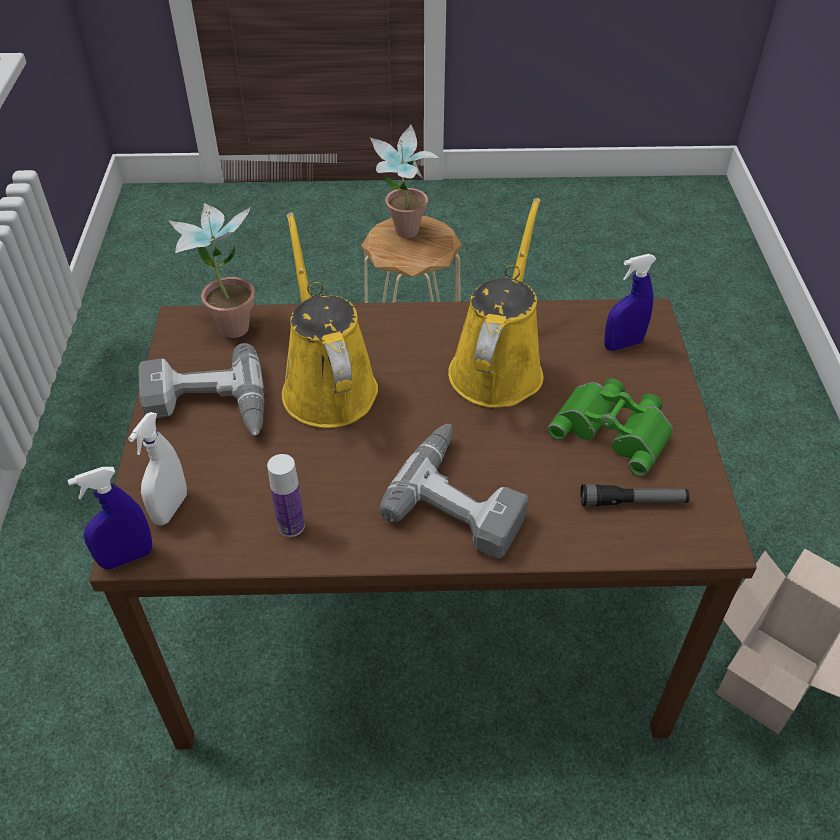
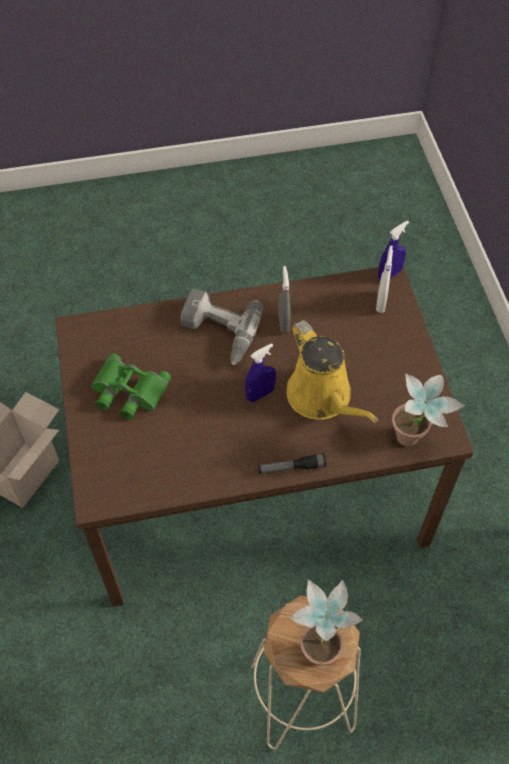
camera: 170 degrees right, 10 degrees up
power drill [138,343,265,436] -> none
bottle [267,454,305,537] -> none
yellow watering can [448,198,543,408] -> none
flashlight [580,484,689,506] -> flashlight moved to [258,453,326,474]
blue spray bottle [604,254,657,351] -> blue spray bottle moved to [245,343,276,402]
none -> grey spray bottle [278,266,290,333]

